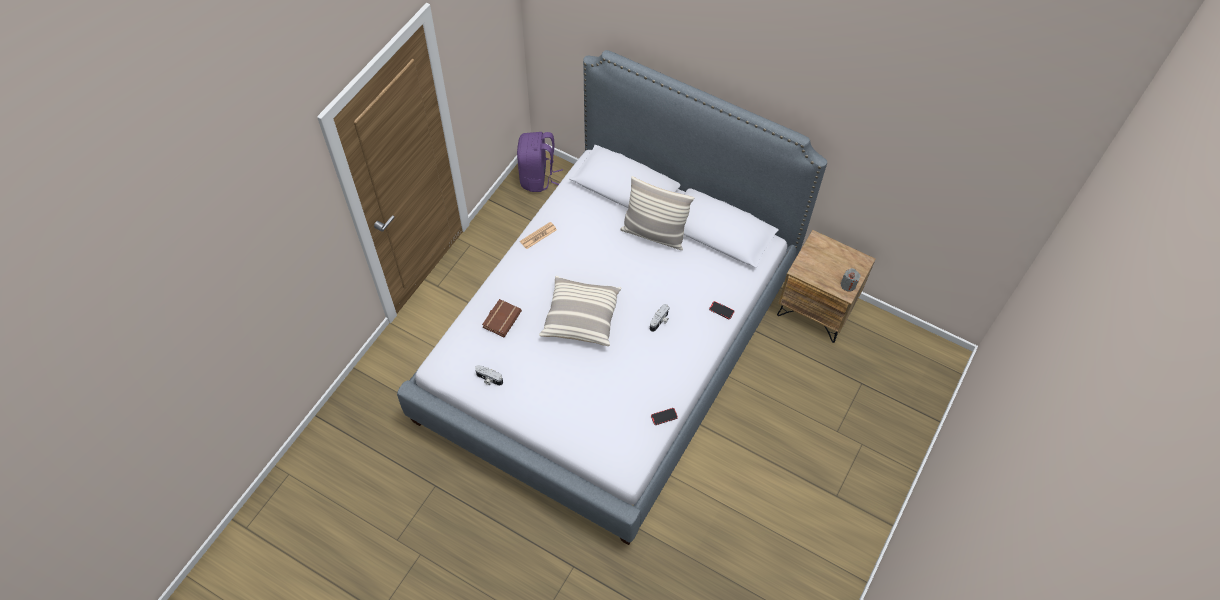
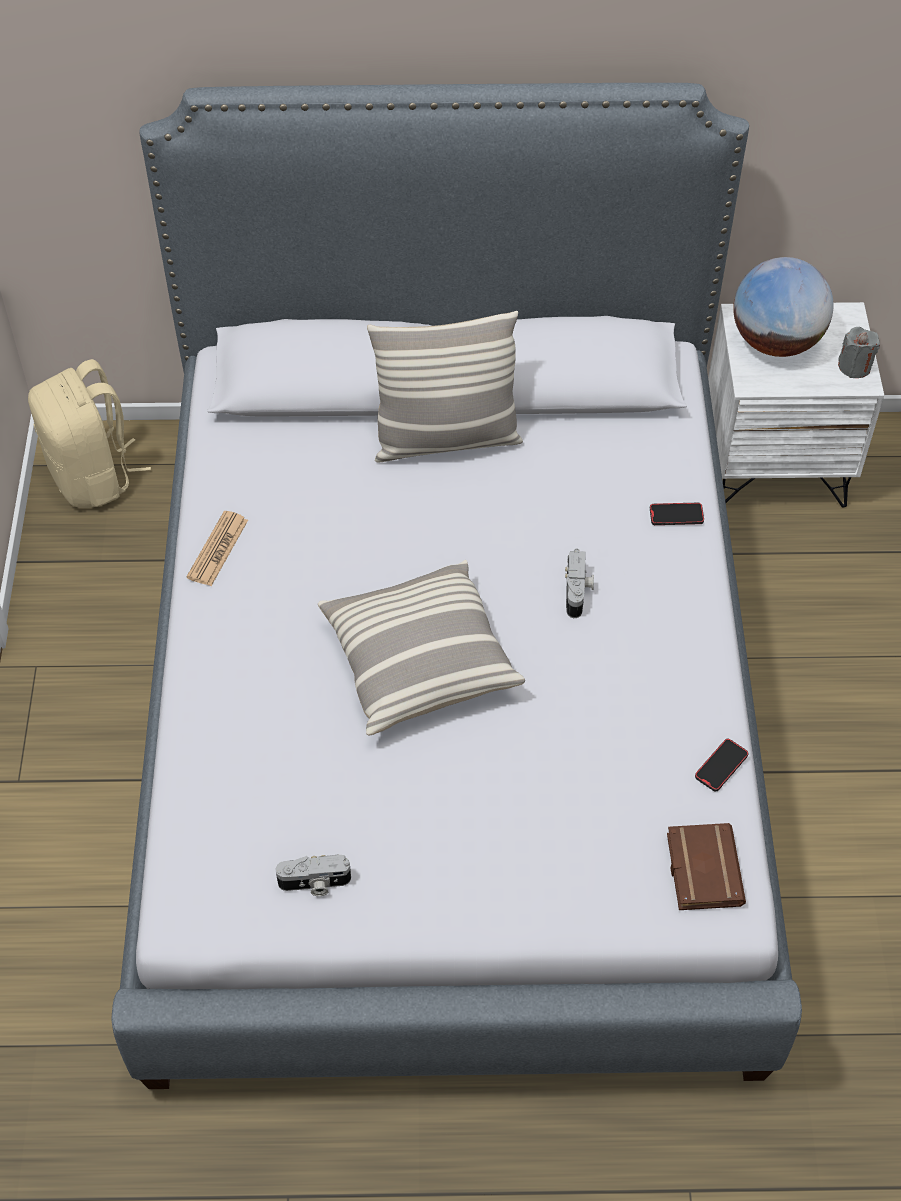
camera: 30 degrees left, 5 degrees down
brown book [482,299,522,337] -> brown book moved to [667,823,746,910]
purple backpack [517,132,563,192] -> beige backpack [28,359,151,508]
brown nightstand [777,230,876,343] -> white nightstand [708,302,884,507]
none -> globe [733,257,834,357]

